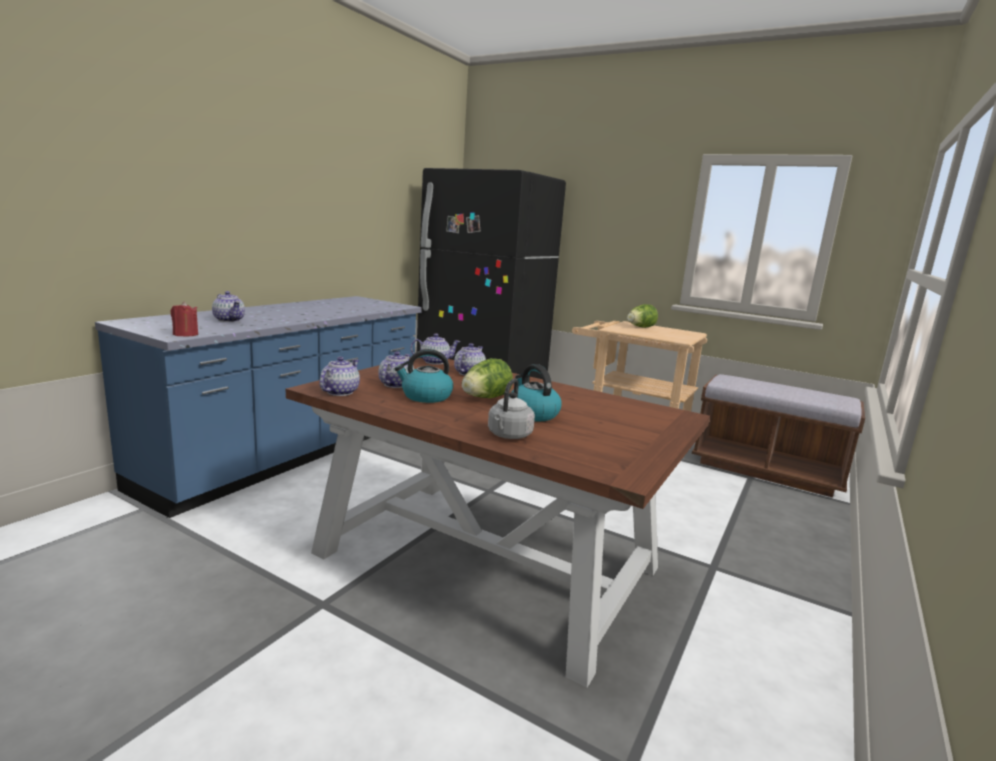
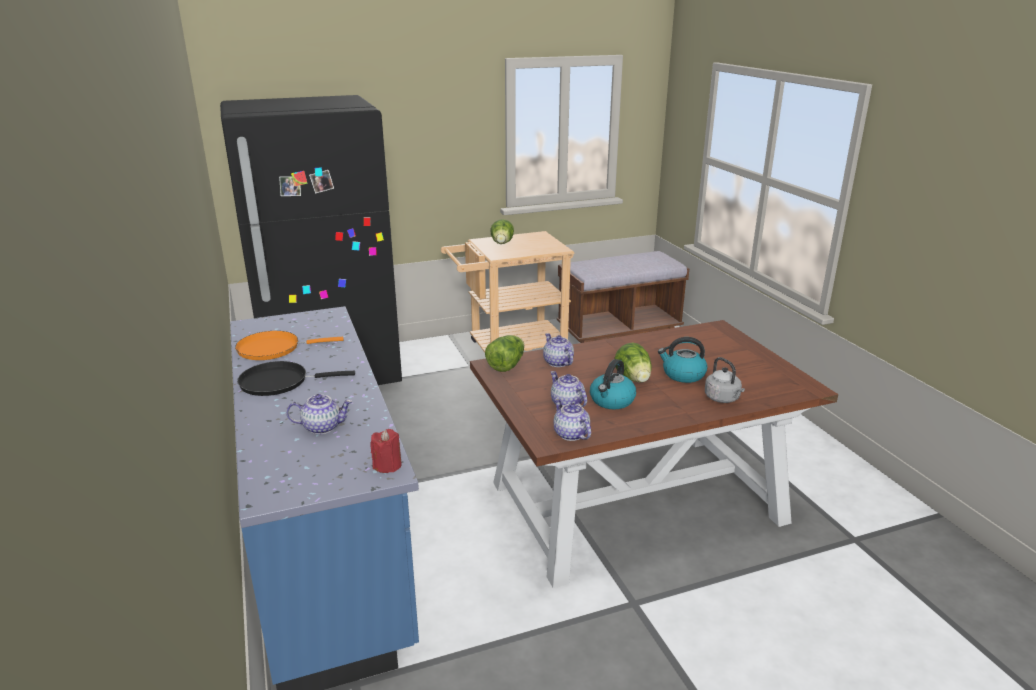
camera: 50 degrees left, 10 degrees up
teapot [410,333,460,365] -> lettuce [485,335,524,372]
none -> orange frying pan [235,331,344,360]
none -> black frying pan [237,361,355,396]

